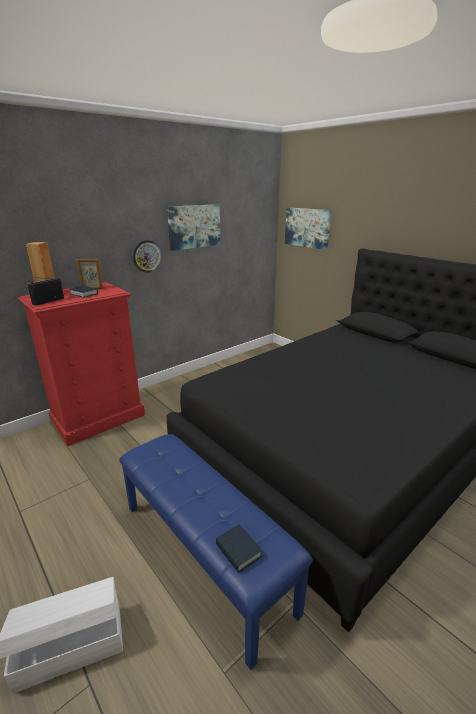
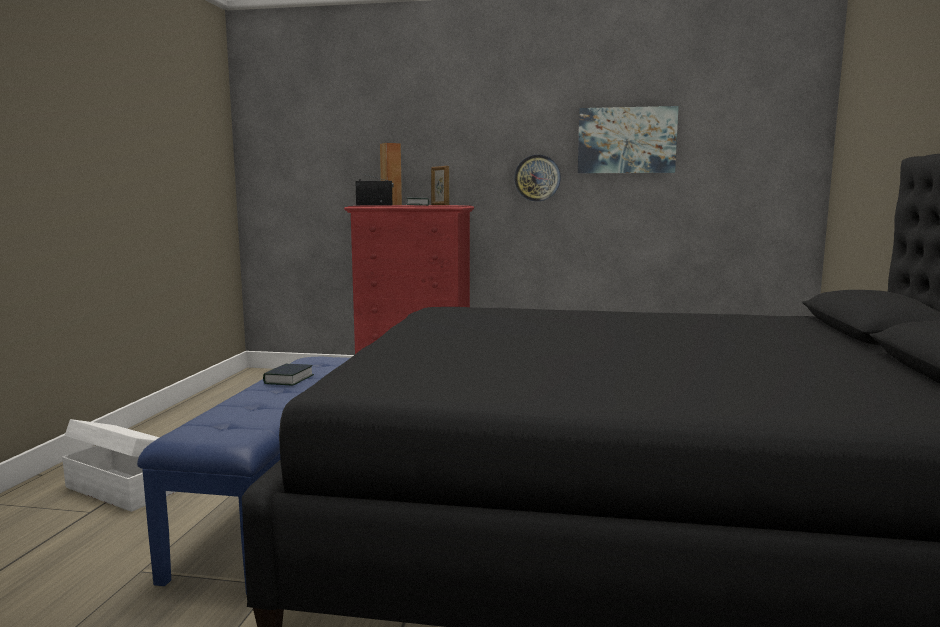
camera: 50 degrees right, 15 degrees down
book [215,525,262,573] -> book moved to [263,364,314,385]
picture [285,207,331,250] -> none

